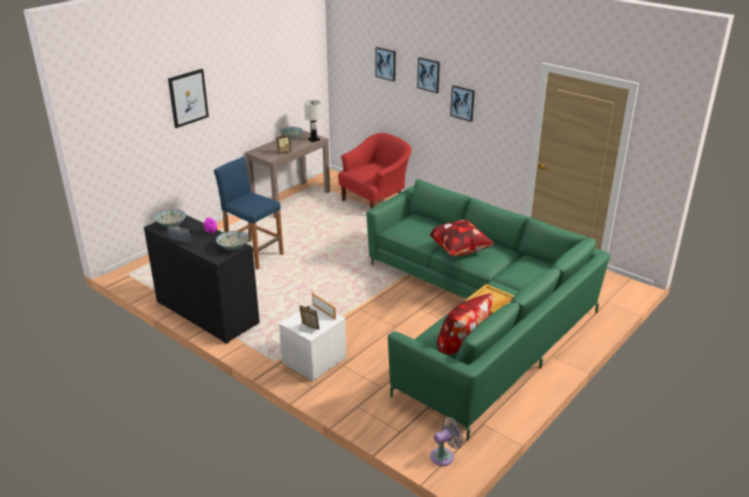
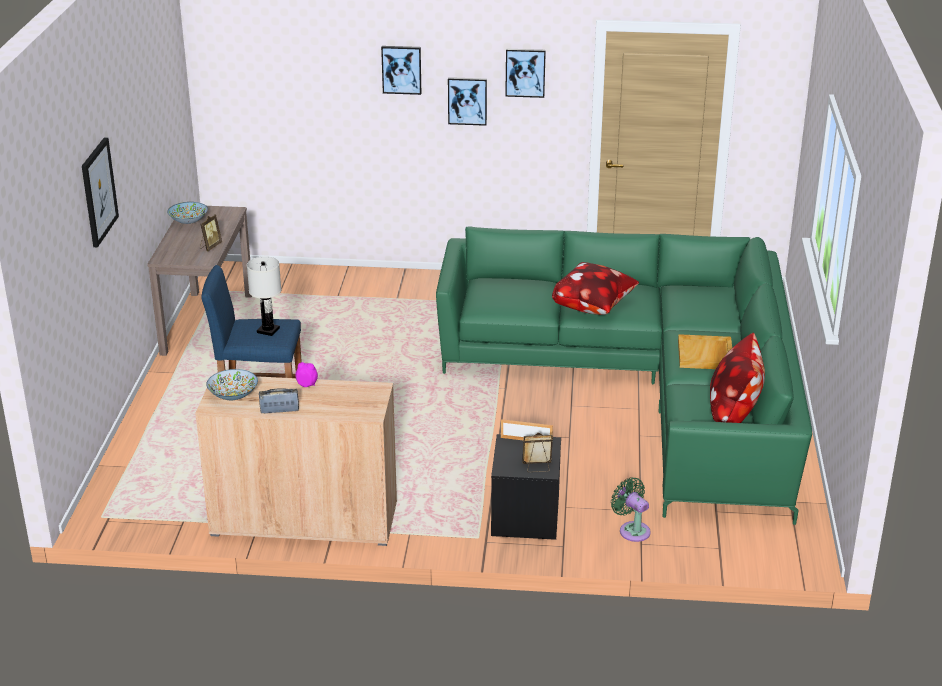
camera: 35 degrees left, 0 degrees up
black cabinet [144,215,260,344] -> beige cabinet [195,374,397,546]
bowl [216,231,249,250] -> none
white nightstand [279,303,346,381] -> black nightstand [491,434,561,540]
white table lamp [304,100,321,142] -> white table lamp moved to [247,256,281,336]
red armchair [338,133,412,209] -> none
picture [376,47,396,82] -> picture moved to [505,49,546,98]
grey fan [430,417,464,466] -> none
none -> green fan [611,477,651,542]

